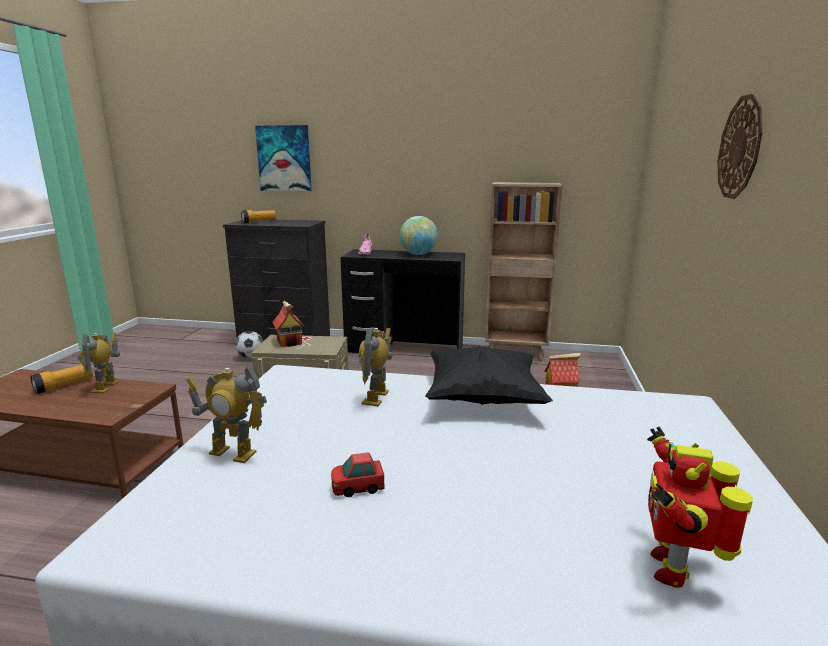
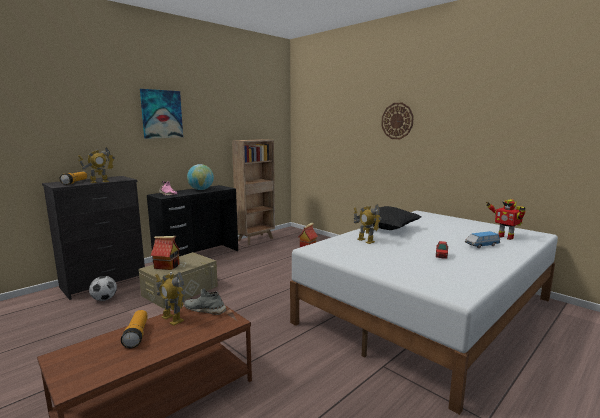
camera: 55 degrees left, 5 degrees down
toy robot [186,364,267,463] -> toy robot moved to [78,147,115,183]
picture [255,125,312,191] -> picture moved to [140,89,183,139]
none -> grey shoe [184,289,227,315]
none -> toy car [465,231,500,248]

